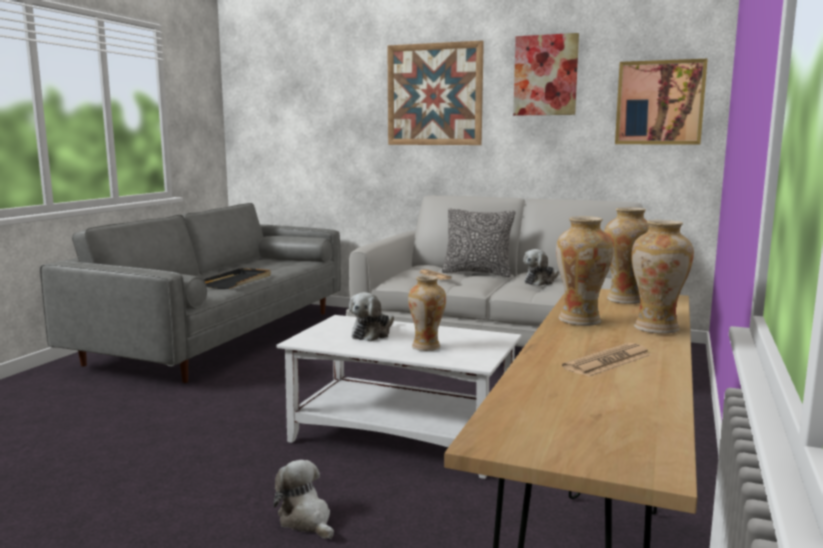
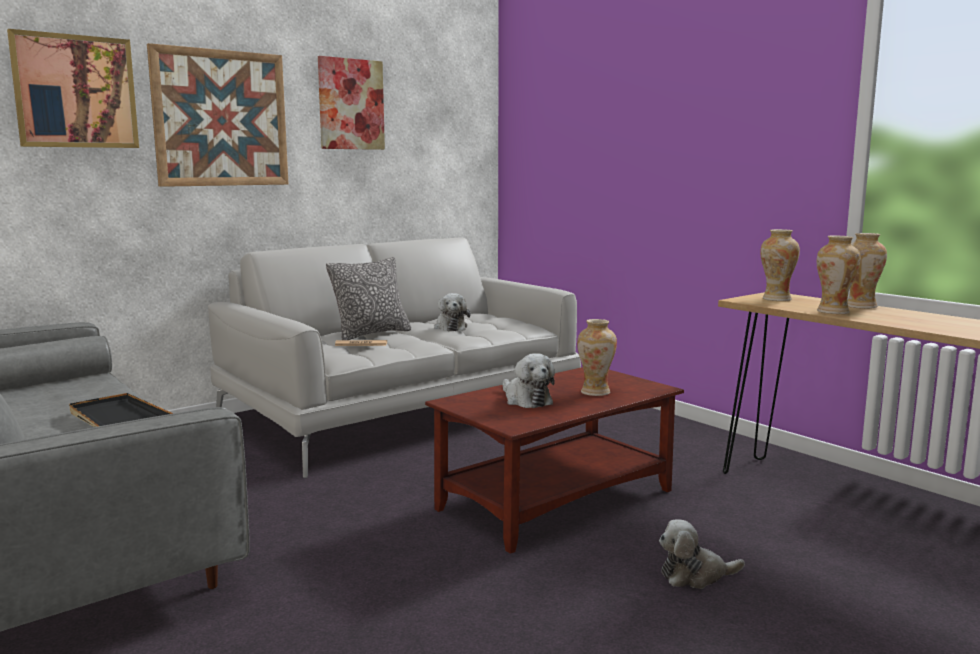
camera: 60 degrees left, 0 degrees up
white coffee table [276,315,522,479] -> brown coffee table [425,367,684,554]
newspaper [562,343,652,377] -> none
picture [615,59,708,145] -> picture moved to [7,29,139,148]

